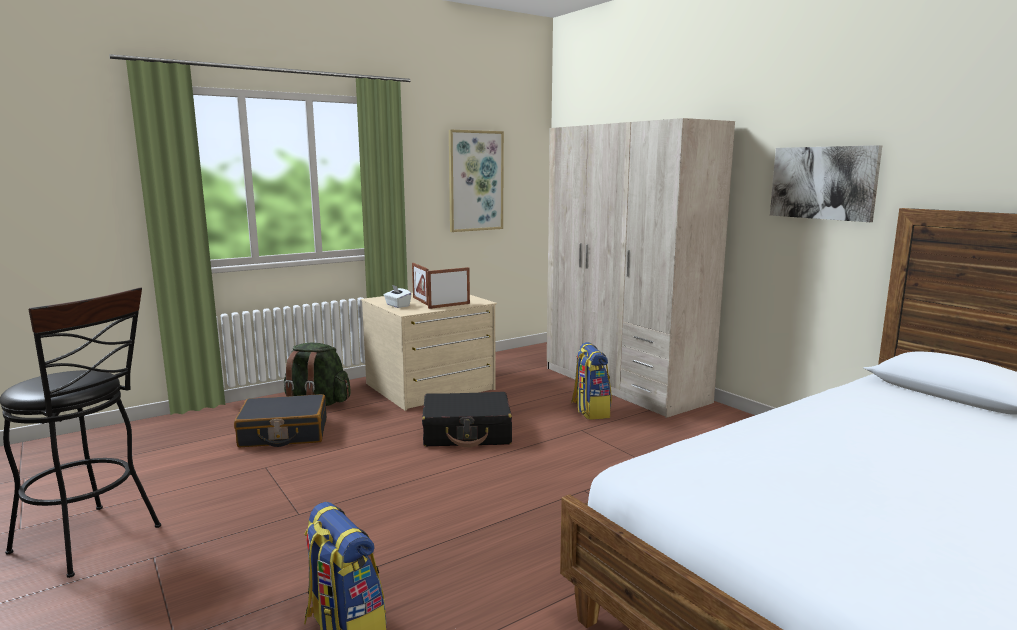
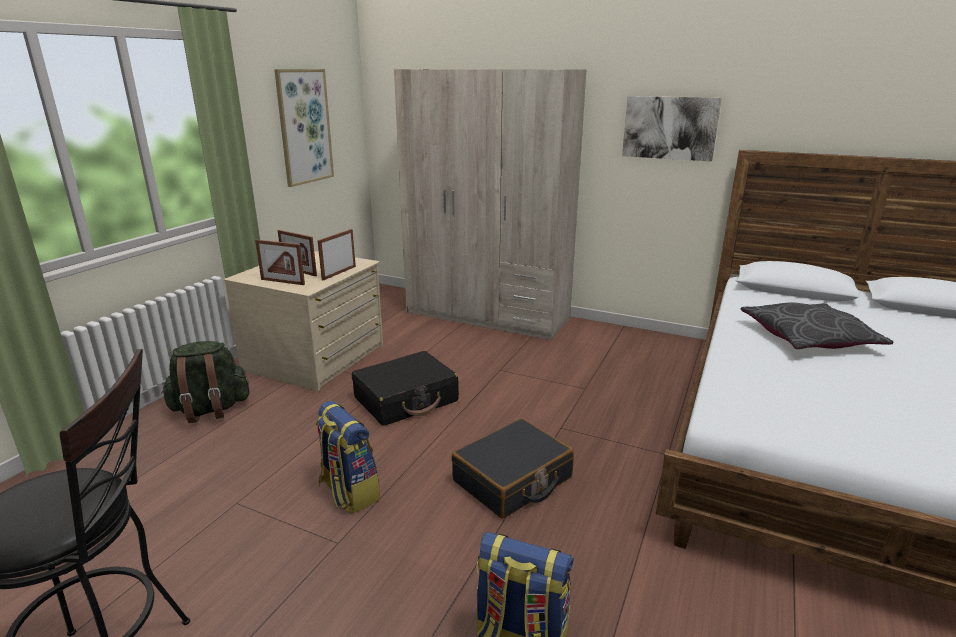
camera: 30 degrees left, 10 degrees up
black suitcase [234,394,327,447] -> black suitcase moved to [451,419,574,518]
white tissue box [384,285,411,308] -> picture frame [255,240,305,285]
backpack [571,342,612,420] -> backpack moved to [316,401,380,514]
none -> grey pillow [741,303,893,349]

